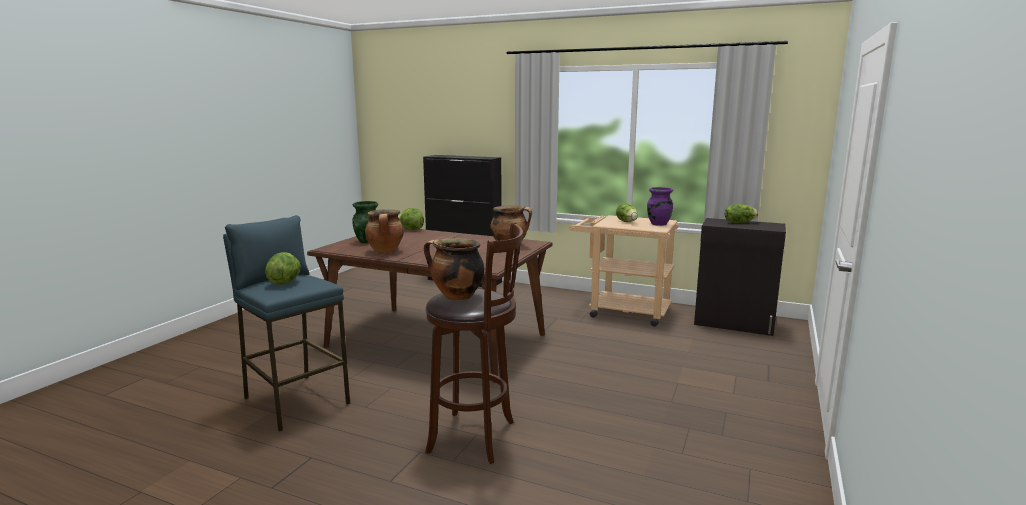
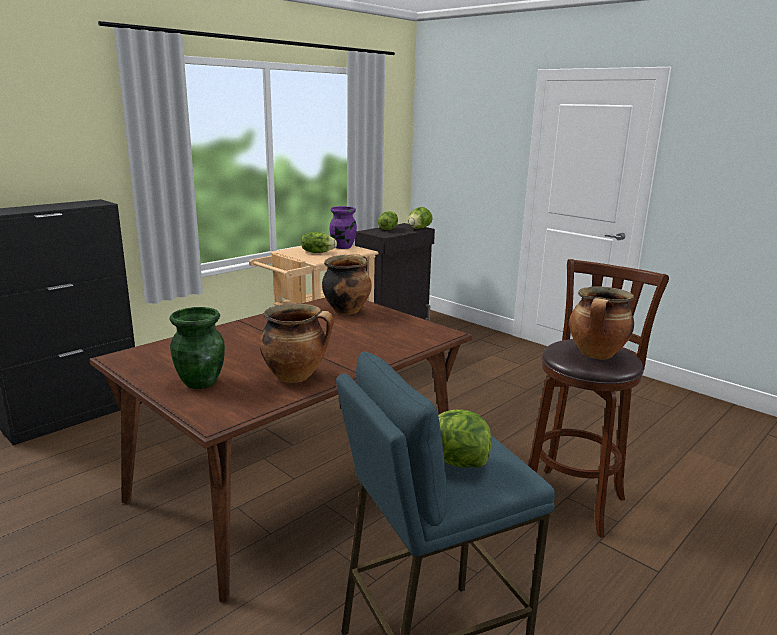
camera: 70 degrees left, 5 degrees up
lettuce [398,208,424,230] -> lettuce moved to [408,207,433,229]

